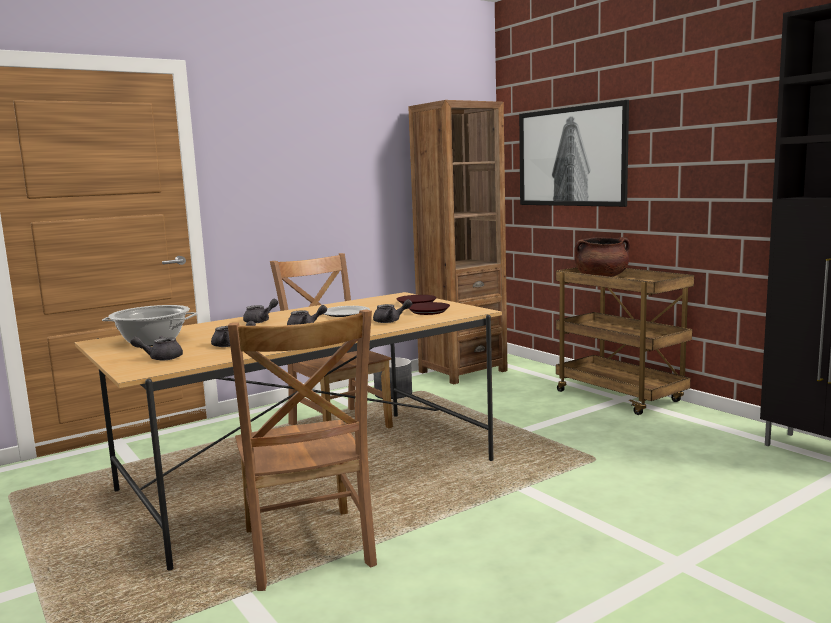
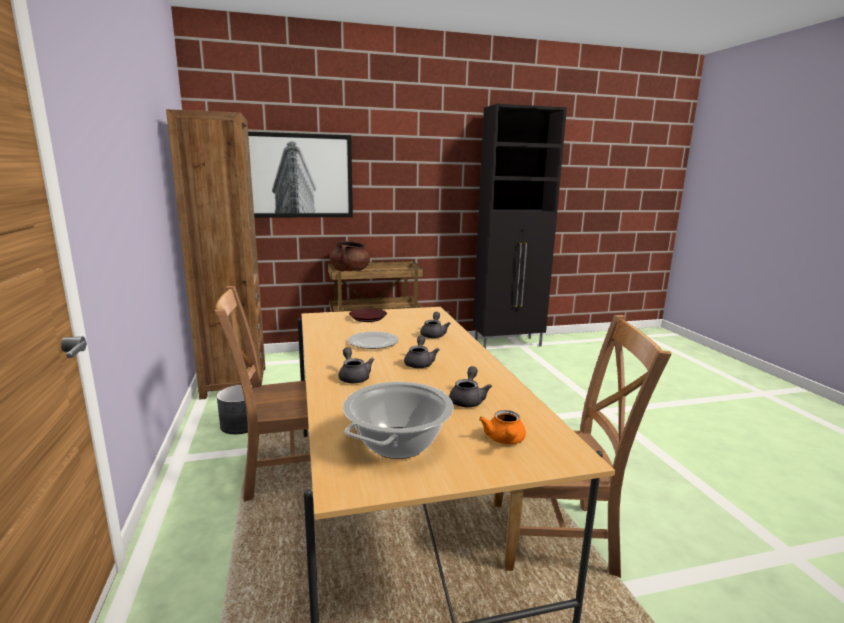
camera: 70 degrees left, 5 degrees up
grey teapot [130,335,183,360] -> orange teapot [479,410,526,444]
brown plate [408,302,450,315] -> none

